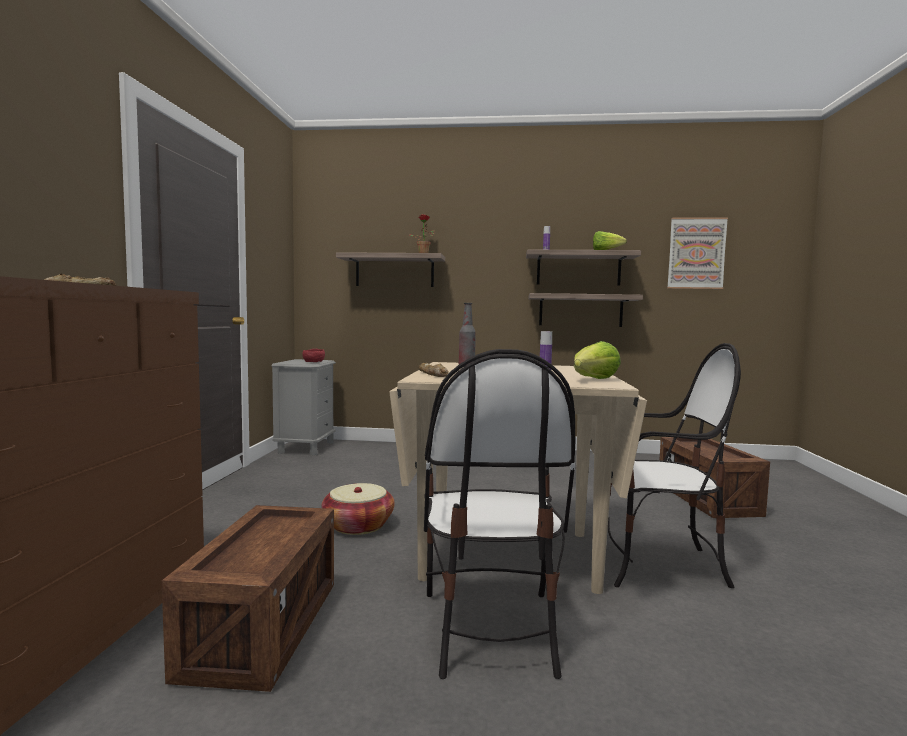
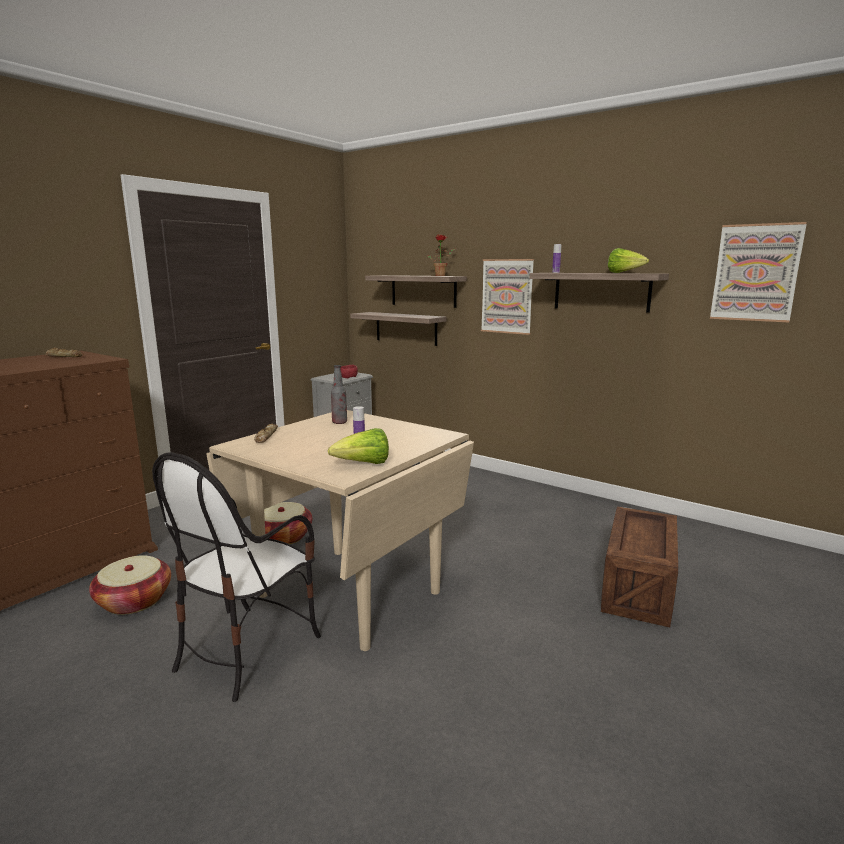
camera: 30 degrees right, 10 degrees up
crate [162,505,334,692] -> basket [89,555,171,615]
shelf [529,293,643,327] -> shelf moved to [350,312,447,346]
chair [608,343,741,588] -> none
none -> picture [481,259,534,335]

